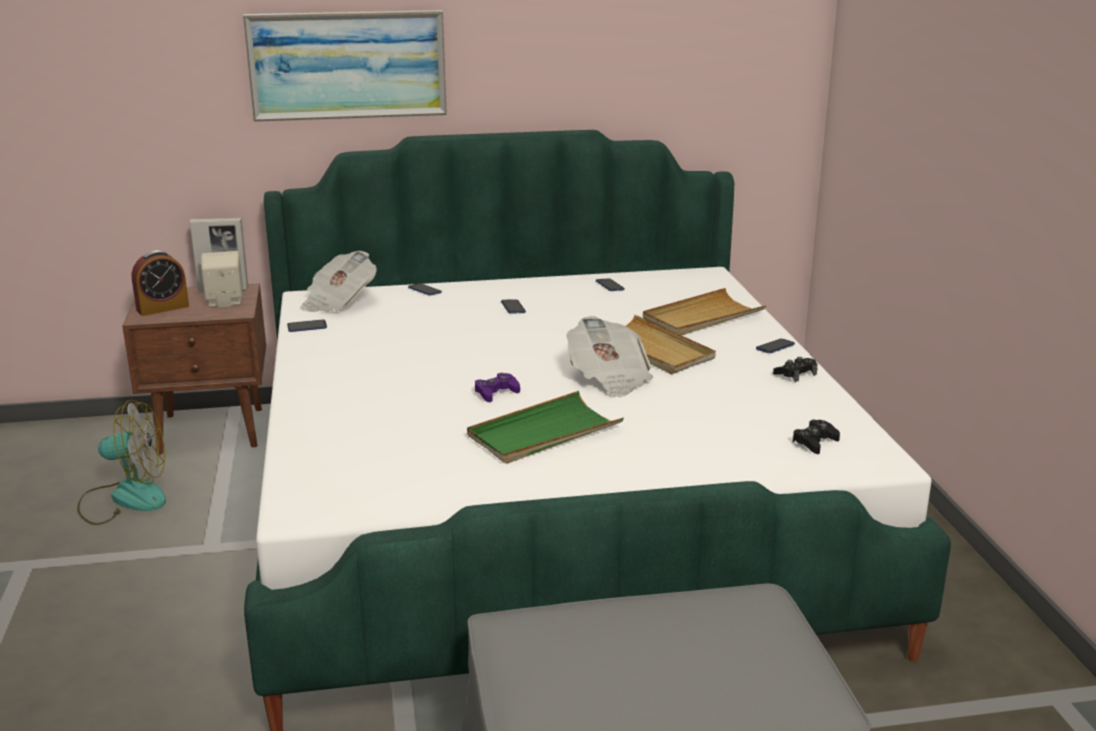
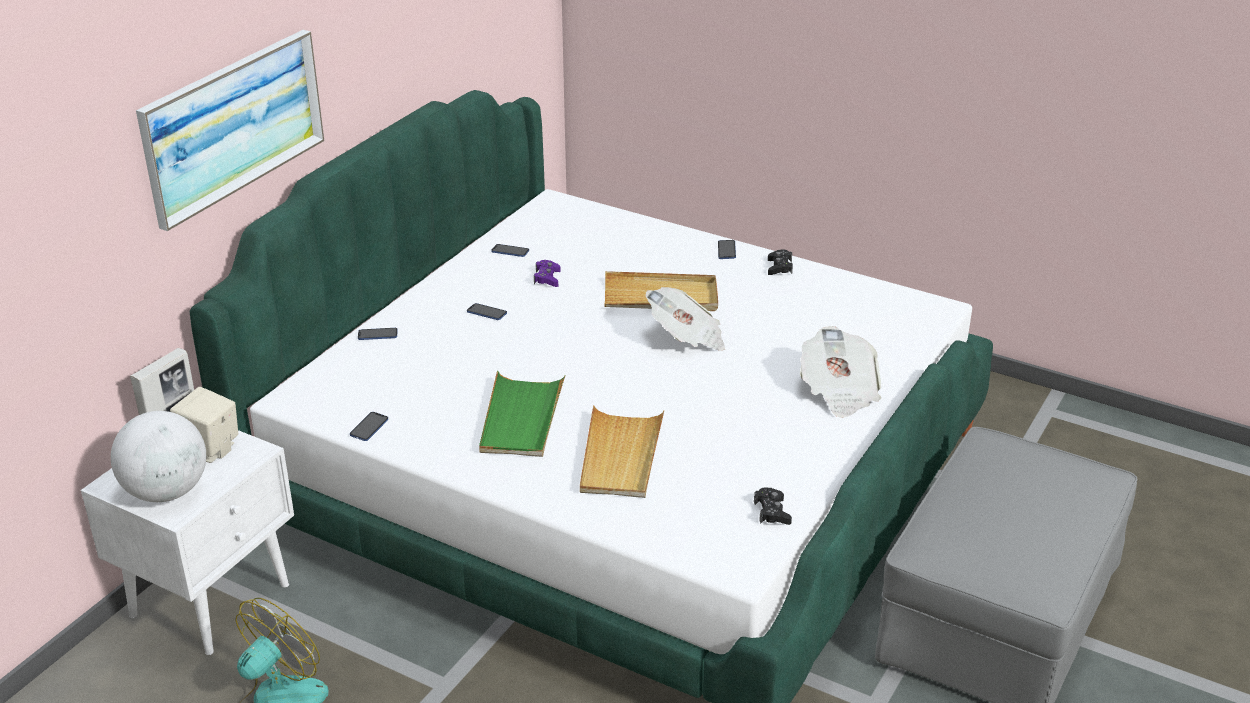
camera: 50 degrees left, 10 degrees up
brown nightstand [122,283,266,455] -> white nightstand [81,430,294,655]
alarm clock [132,250,189,316] -> globe [111,411,206,502]
newspaper [301,251,377,312] -> newspaper moved to [799,326,881,418]
green tray [467,391,624,464] -> green tray moved to [479,371,565,457]
purple game controller [475,373,520,402] -> purple game controller moved to [534,260,561,287]
beige tray [643,288,766,335] -> beige tray moved to [580,405,664,498]
black game controller [792,420,840,454] -> black game controller moved to [754,487,792,525]

